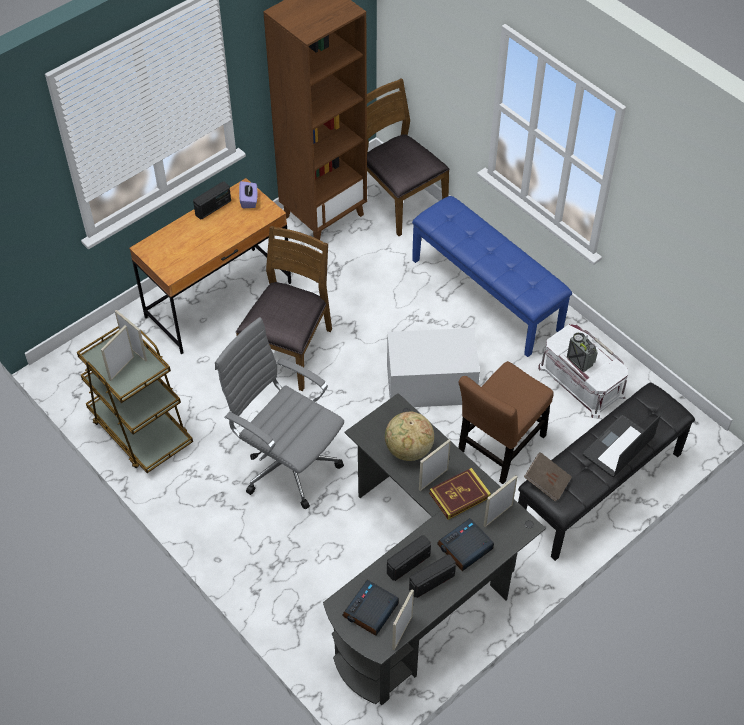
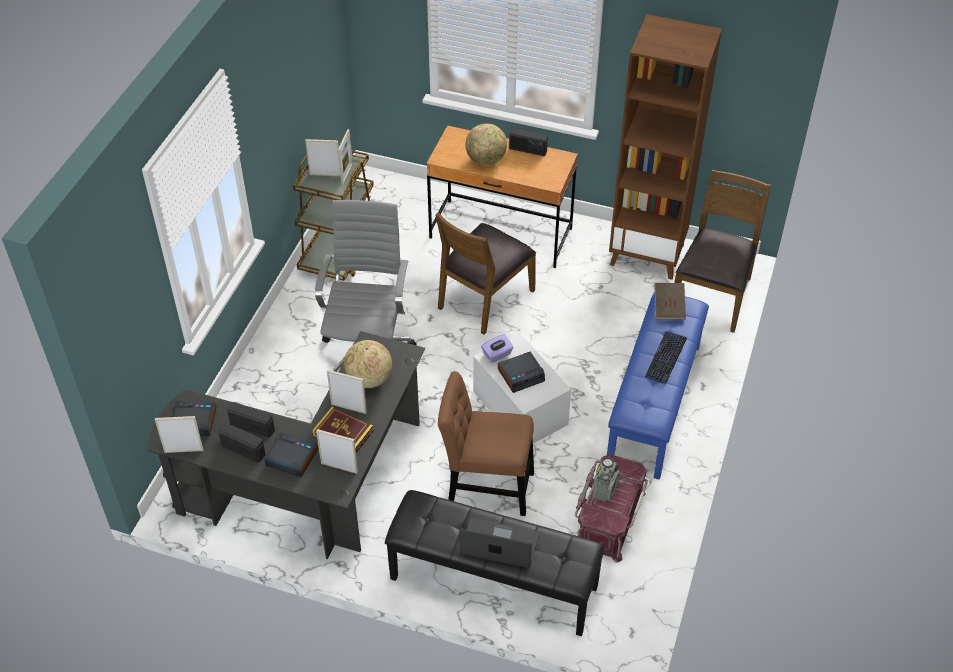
camera: 60 degrees right, 5 degrees down
brown chair [236,226,332,391] -> brown chair turned 135 degrees clockwise [435,212,536,335]
purple tissue box [239,181,257,208] -> purple tissue box moved to [481,334,514,363]
brown book [524,452,572,502] -> brown book moved to [654,283,686,320]
white storage box [538,324,628,418] -> red storage box [575,454,648,563]
none -> globe [465,124,507,165]
none -> alarm clock [498,352,545,393]
none -> keyboard [645,332,687,385]

